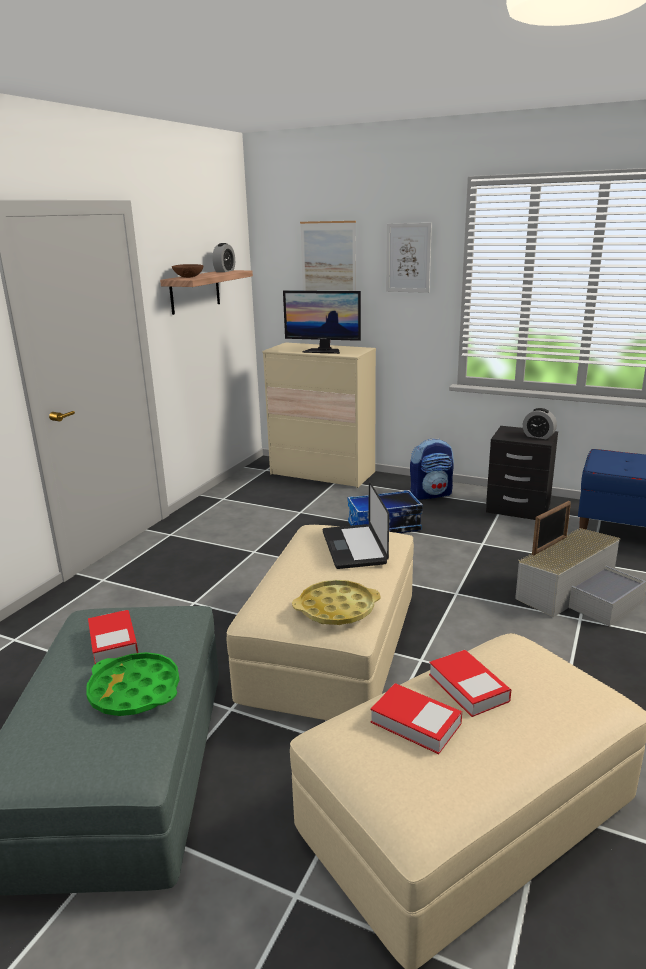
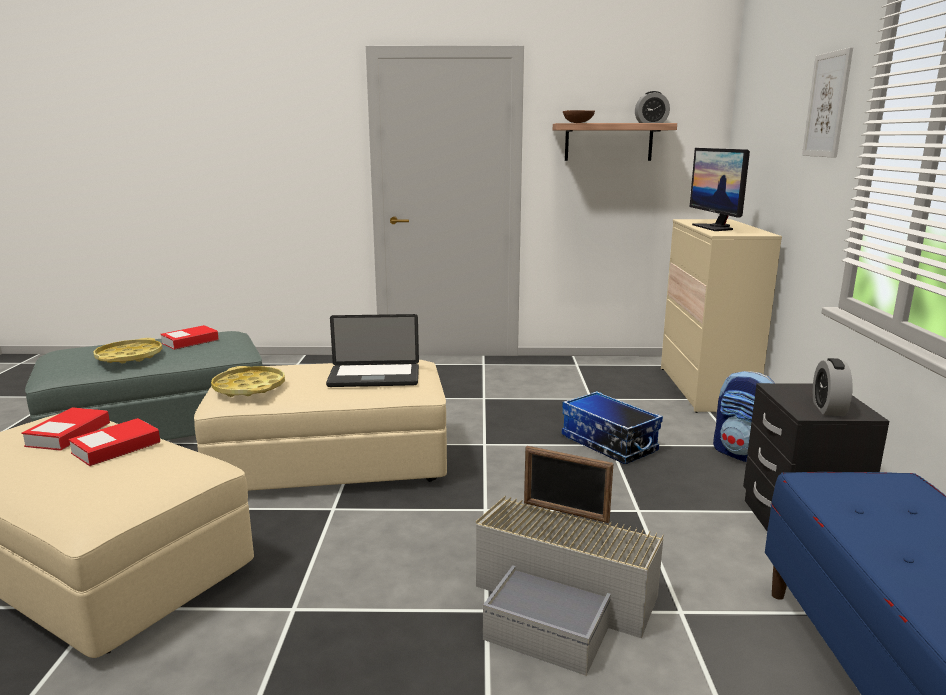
camera: 65 degrees right, 5 degrees down
green tray [86,652,179,716] -> yellow tray [93,338,162,364]
picture [300,221,356,291] -> none
laptop [323,481,389,569] -> laptop turned 150 degrees counterclockwise [326,314,419,387]

